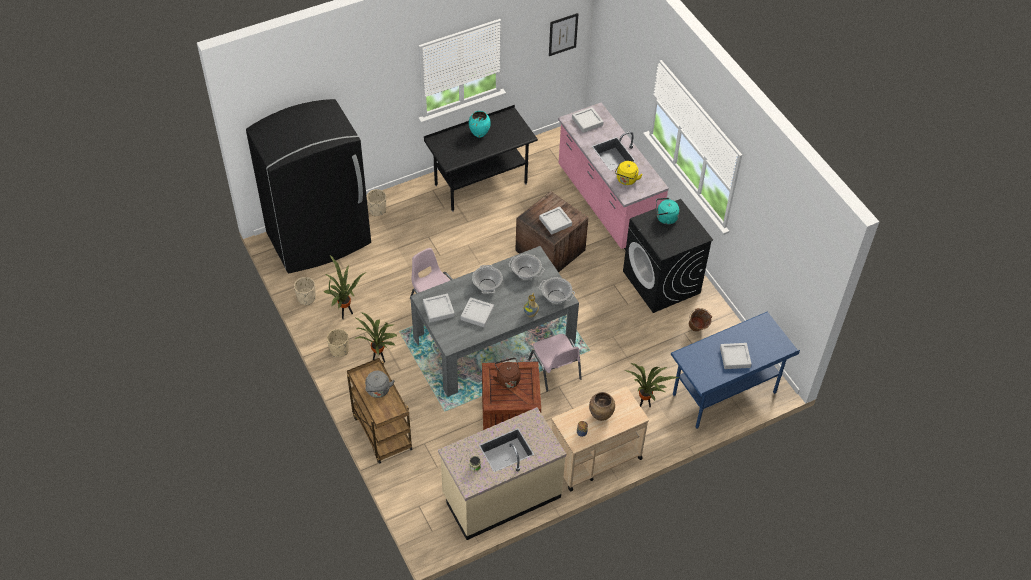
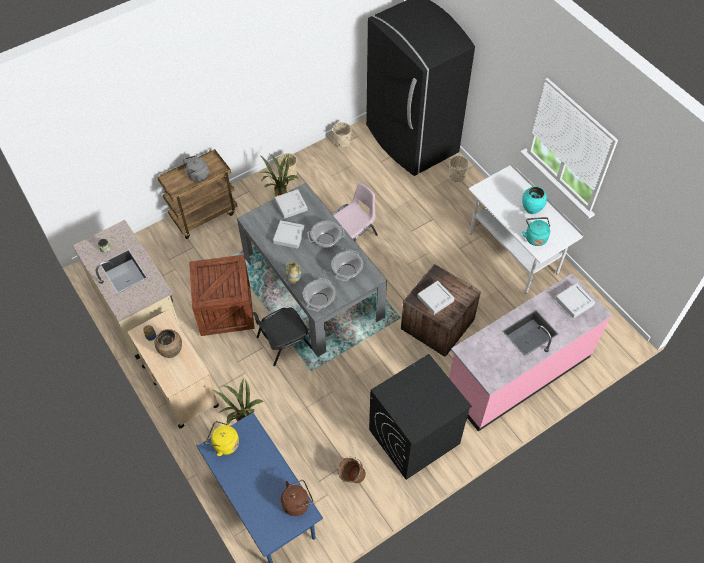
camera: 85 degrees right, 5 degrees up
potted plant [324,255,367,319] -> none
black desk [424,105,538,212] -> white desk [468,163,584,294]
brown kettle [493,358,521,388] -> brown kettle moved to [281,480,313,516]
pink chair [528,334,582,391] -> black chair [252,307,312,366]
picture [549,13,579,56] -> none
yellow kettle [615,161,643,185] -> yellow kettle moved to [206,421,239,456]
turquoise kettle [656,198,679,225] -> turquoise kettle moved to [522,217,550,246]
grey tray [720,343,752,369] -> none

